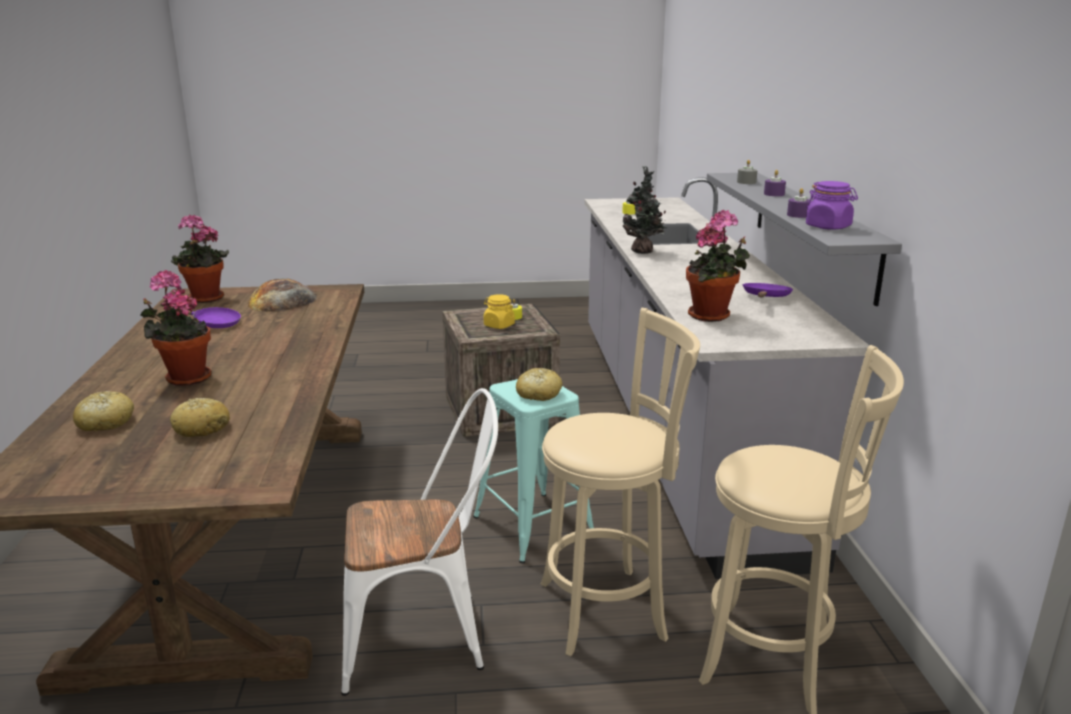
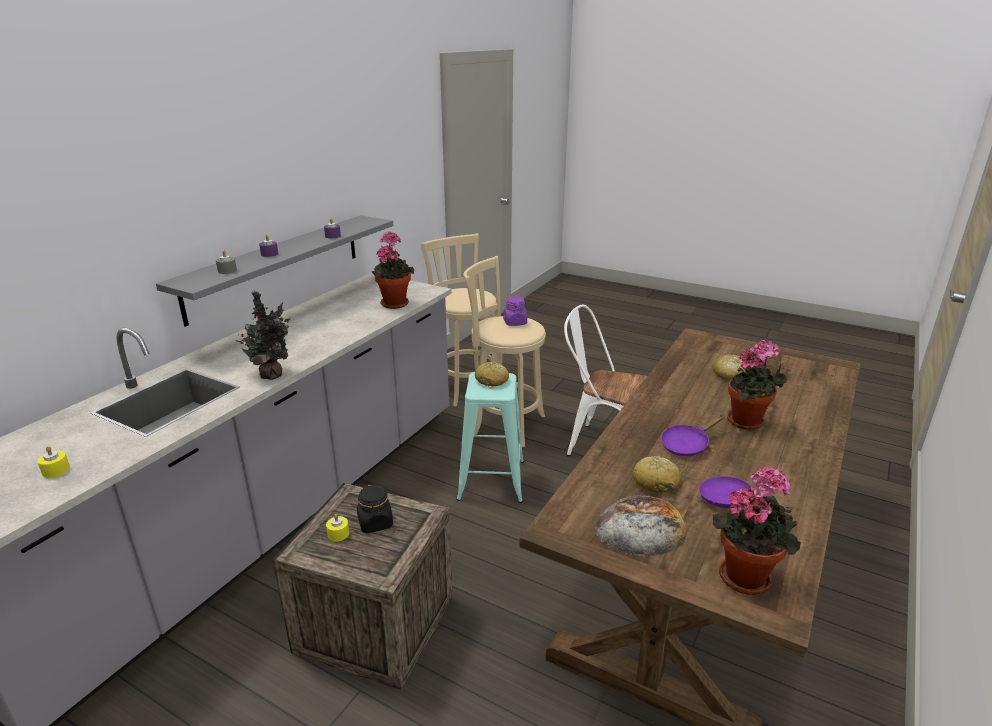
camera: 145 degrees left, 5 degrees up
bread [73,391,134,431] -> bread moved to [633,456,681,493]
yellow jar [484,294,515,329] -> black jar [357,483,393,533]
purple frying pan [742,283,793,297] -> purple frying pan moved to [661,414,725,456]
purple jar [806,181,858,230] -> purple jar moved to [503,296,527,326]

